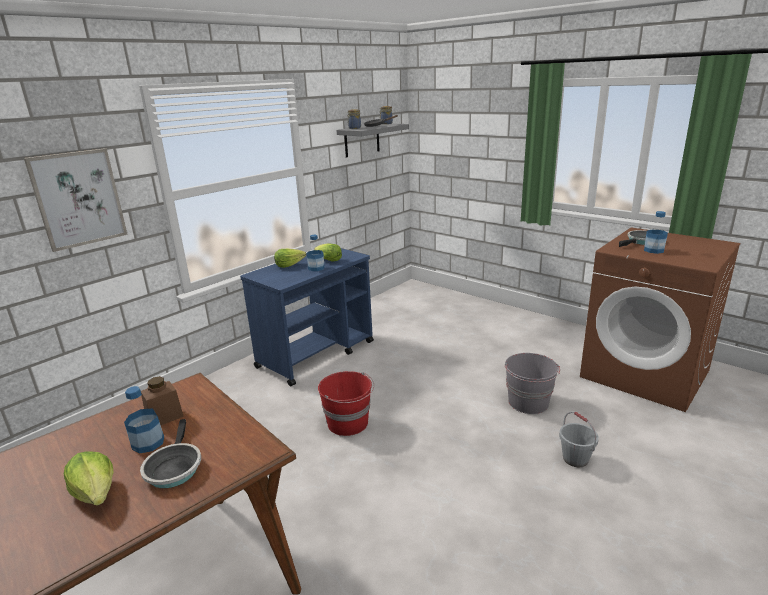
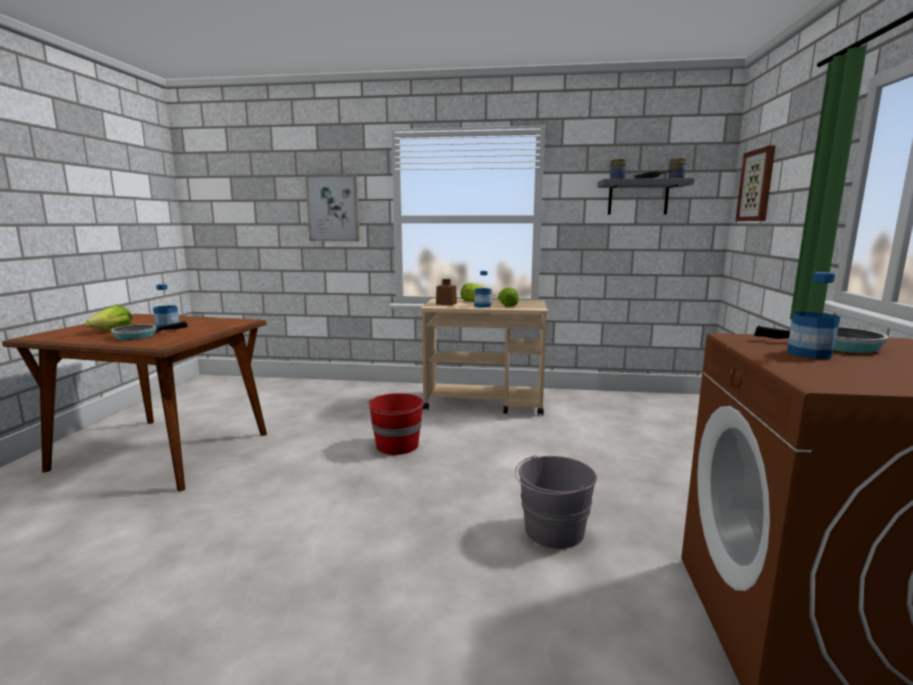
camera: 55 degrees right, 10 degrees down
brown jar [141,376,184,425] -> brown jar moved to [436,279,457,305]
blue cart [240,248,374,387] -> beige cart [421,299,548,416]
grey bucket [559,411,599,468] -> none
none -> picture [735,145,776,221]

